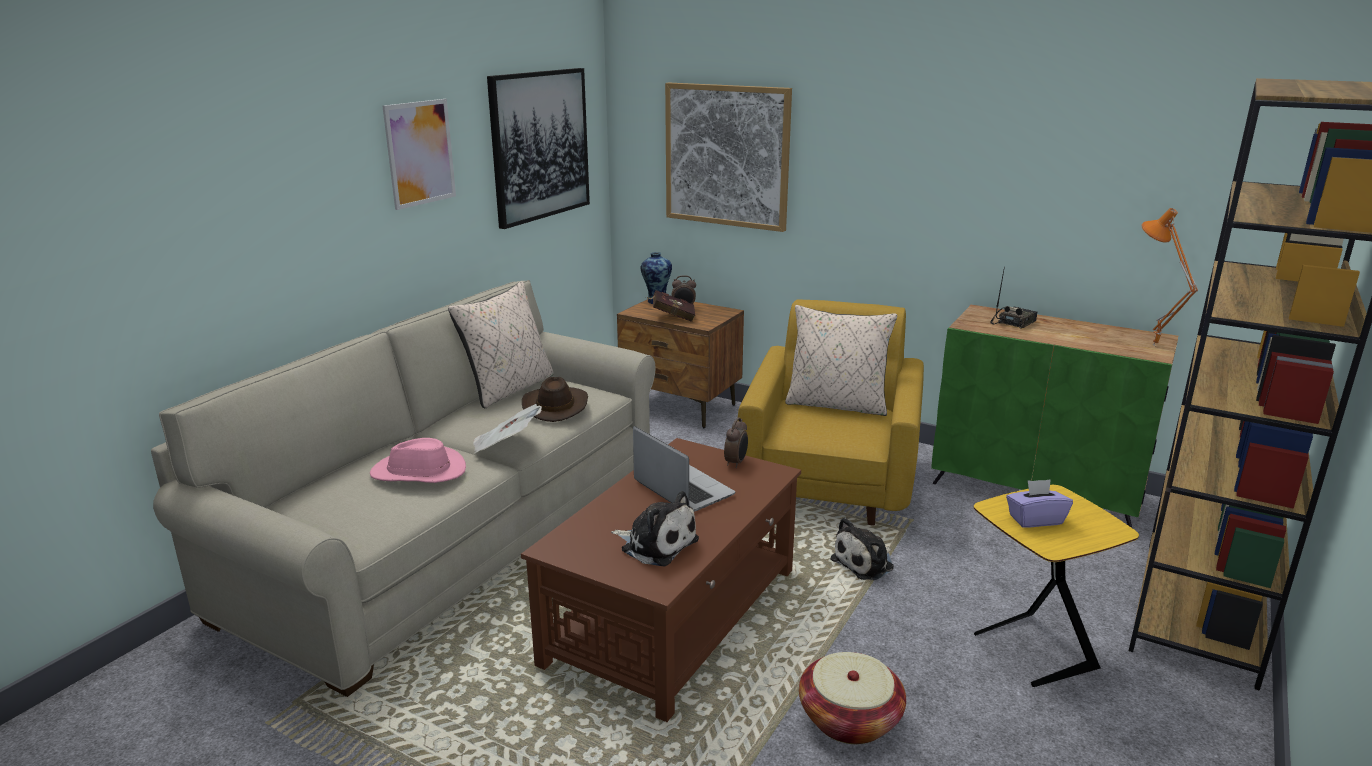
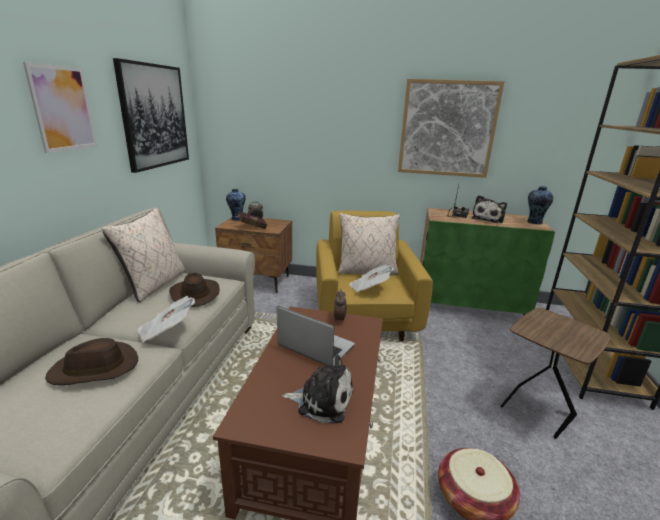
camera: 20 degrees left, 0 degrees up
pink hat [370,438,466,483] -> brown hat [45,338,138,385]
picture [665,83,792,232] -> picture moved to [398,79,504,178]
plush toy [830,517,894,580] -> plush toy moved to [472,195,507,223]
yellow side table [974,485,1139,687] -> brown side table [500,308,611,439]
purple tissue box [1006,479,1073,528] -> none
orange table lamp [1141,208,1198,347] -> vase [527,186,553,225]
none -> newspaper [349,265,394,292]

